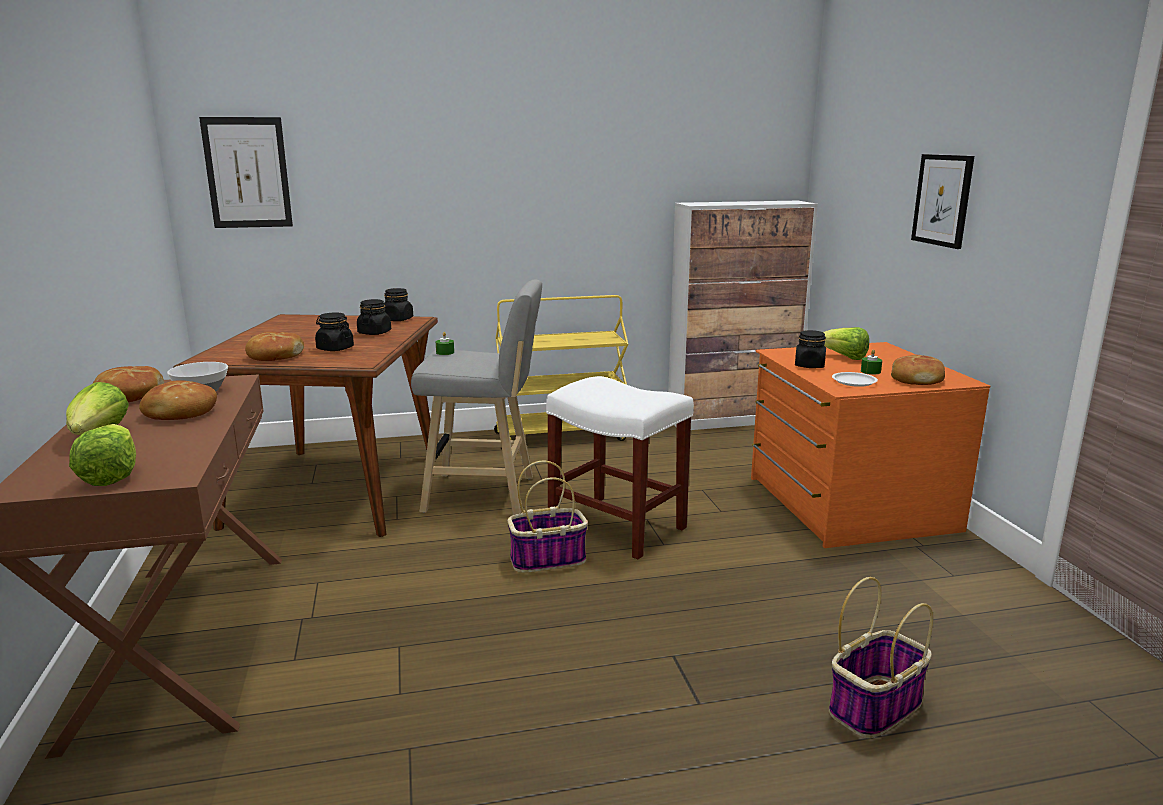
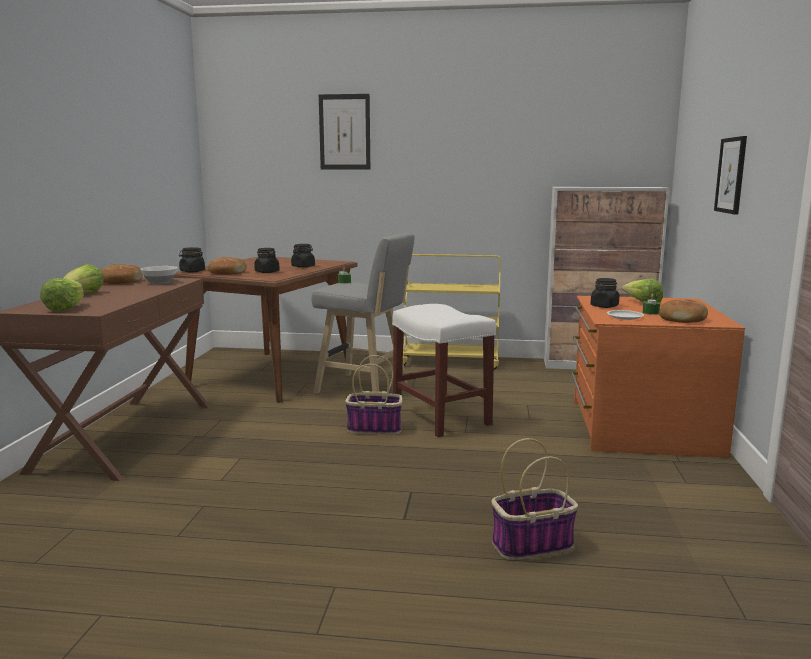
camera: 20 degrees right, 5 degrees down
bread [139,381,217,420] -> none
picture [199,117,293,228] -> picture moved to [319,94,370,169]
black jar [384,288,413,321] -> black jar moved to [179,247,205,272]

